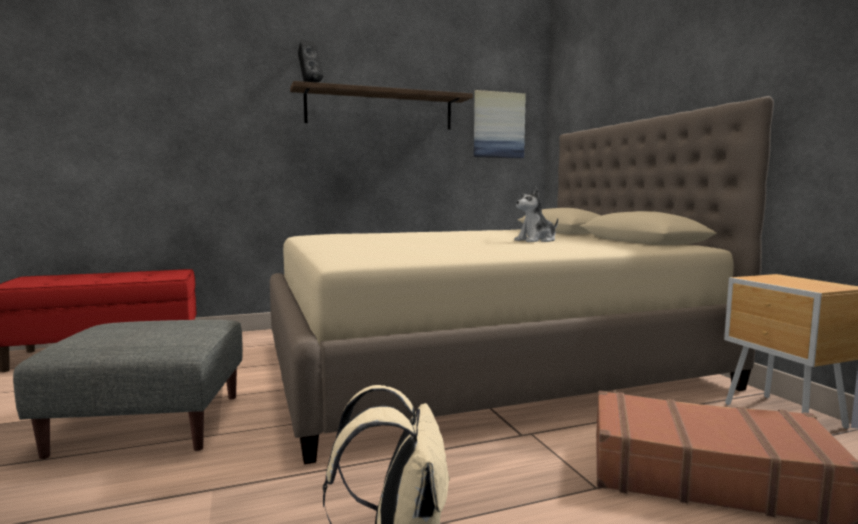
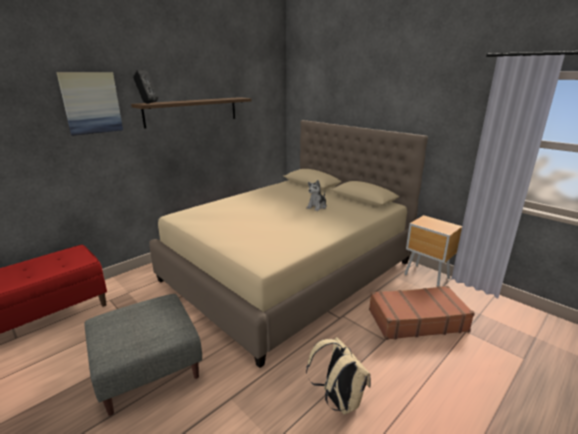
camera: 25 degrees left, 15 degrees up
picture [474,90,526,158] -> picture moved to [56,72,123,136]

